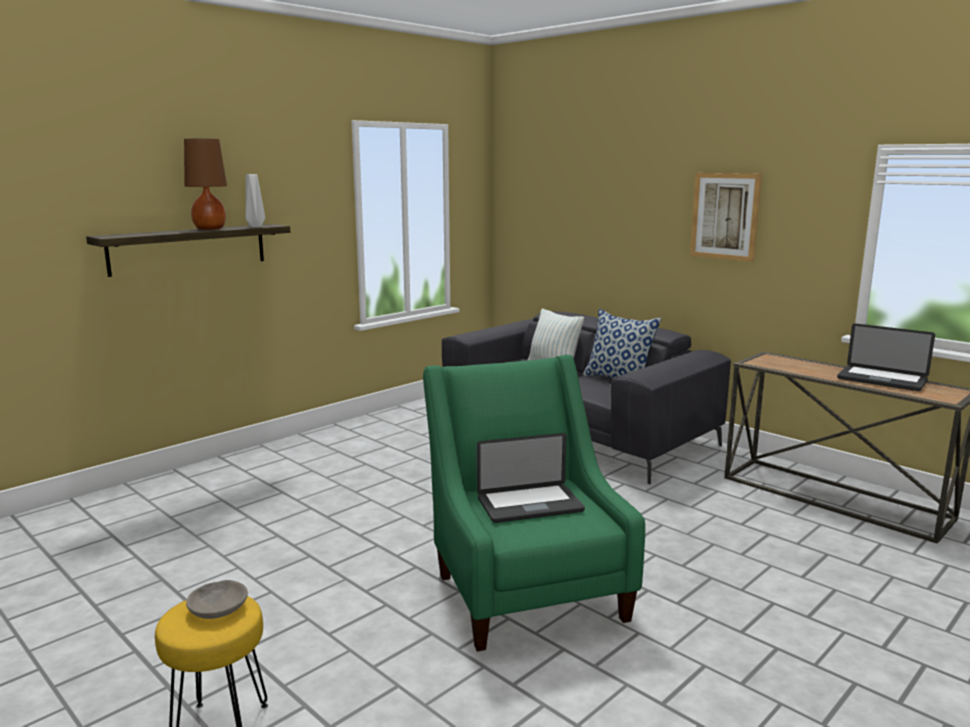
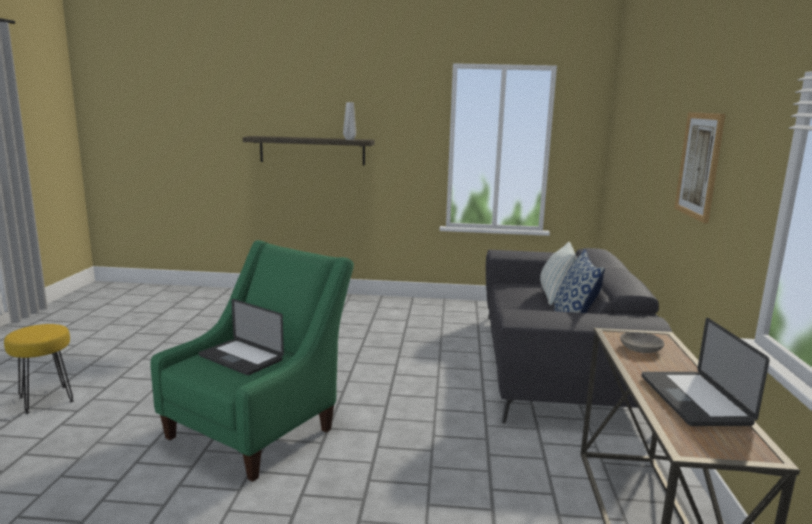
camera: 50 degrees right, 0 degrees up
brown table lamp [184,139,227,230] -> none
grey bowl [186,580,248,619] -> grey bowl moved to [620,332,665,353]

